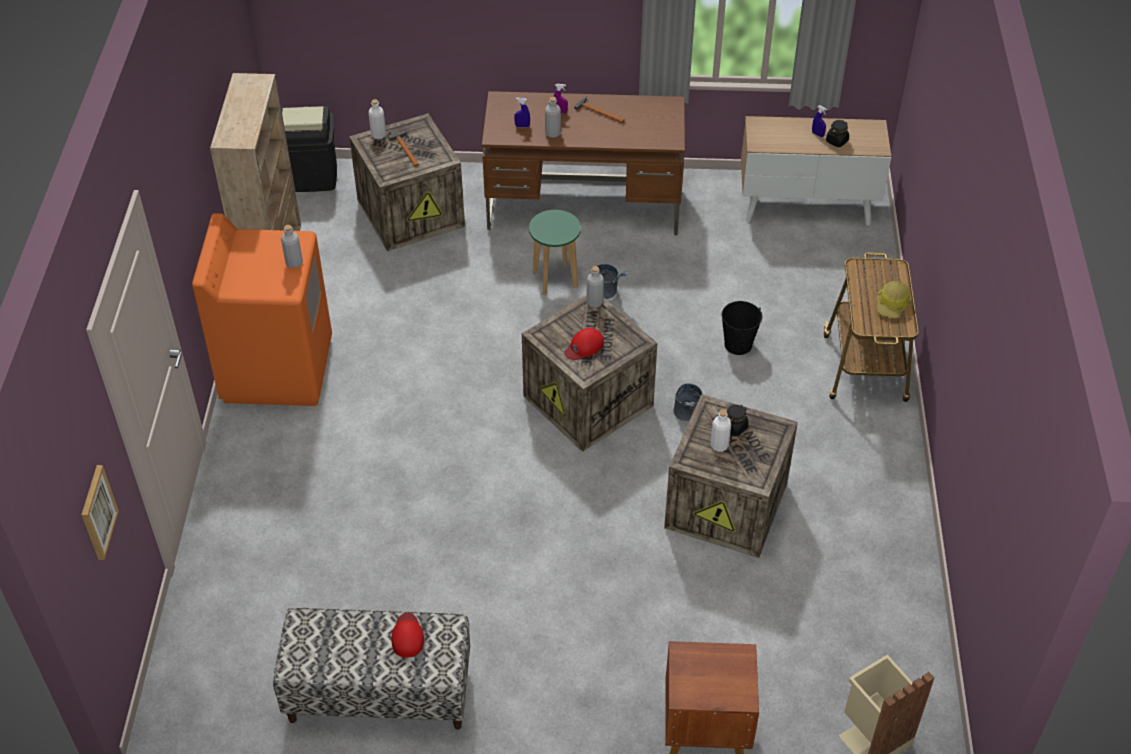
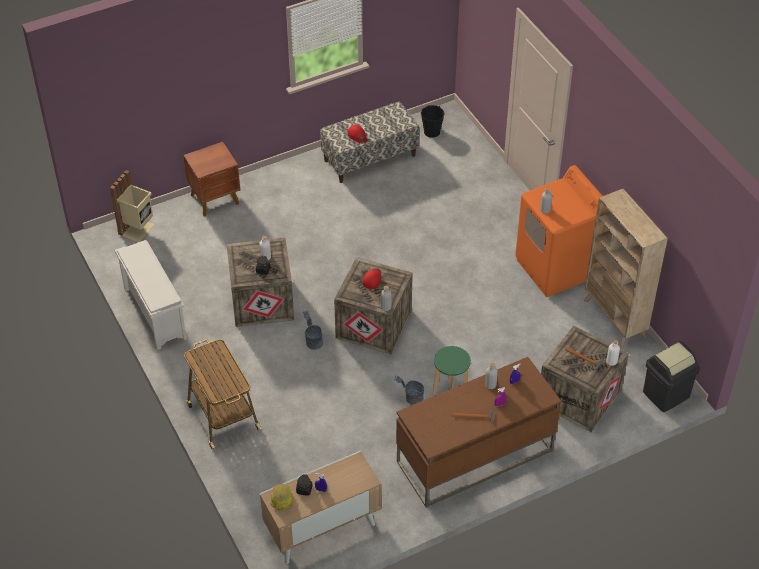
camera: 150 degrees right, 0 degrees up
picture [81,465,119,560] -> none
black bucket [722,301,762,355] -> black bucket moved to [421,105,445,138]
hard hat [877,281,911,318] -> hard hat moved to [270,484,294,511]
none -> white shoe rack [115,240,187,350]

